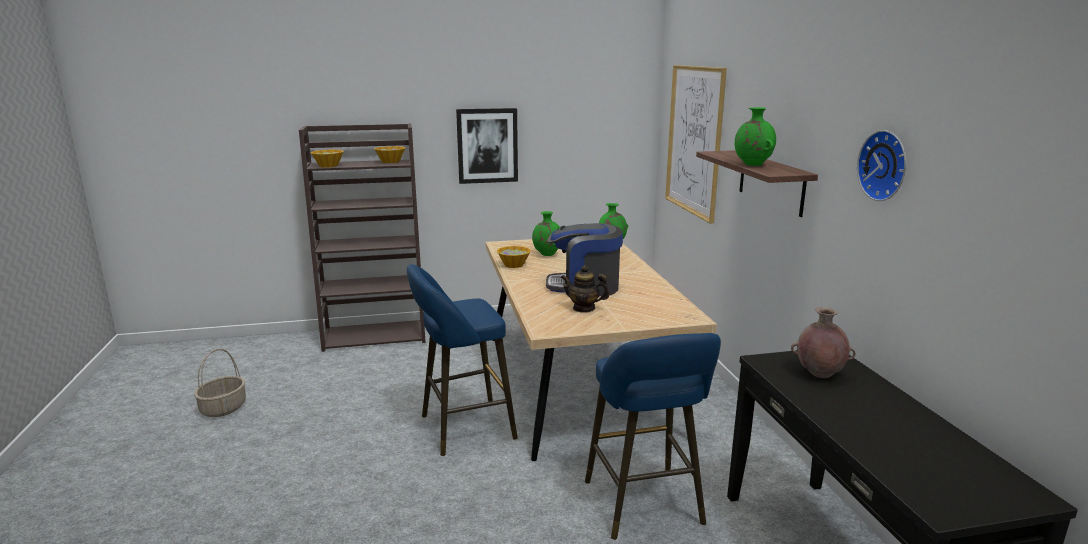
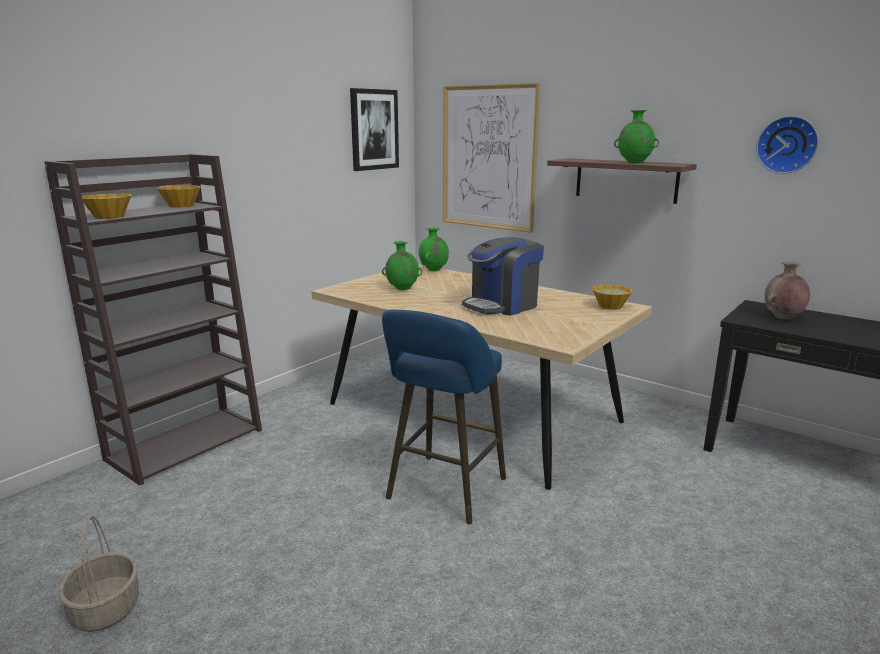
camera: 40 degrees left, 0 degrees up
picture [456,108,518,184] -> picture moved to [350,88,399,171]
bowl [497,246,531,268] -> bowl moved to [592,285,633,310]
teapot [561,266,610,313] -> none
blue stool [585,333,721,540] -> none

